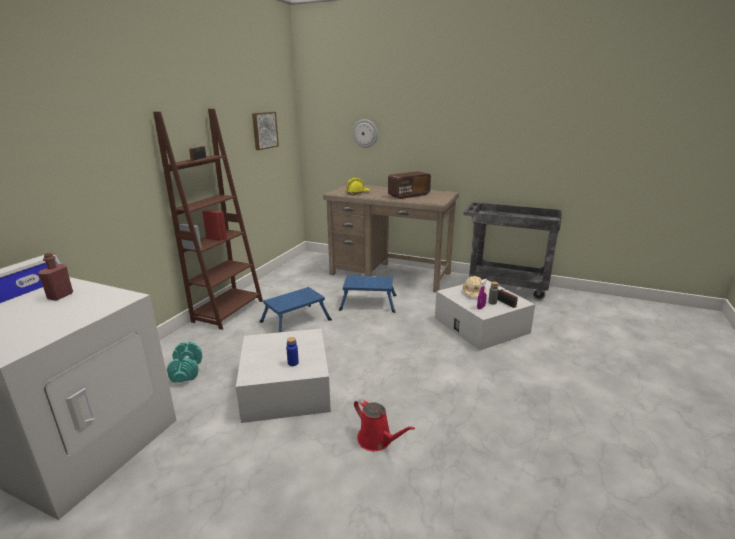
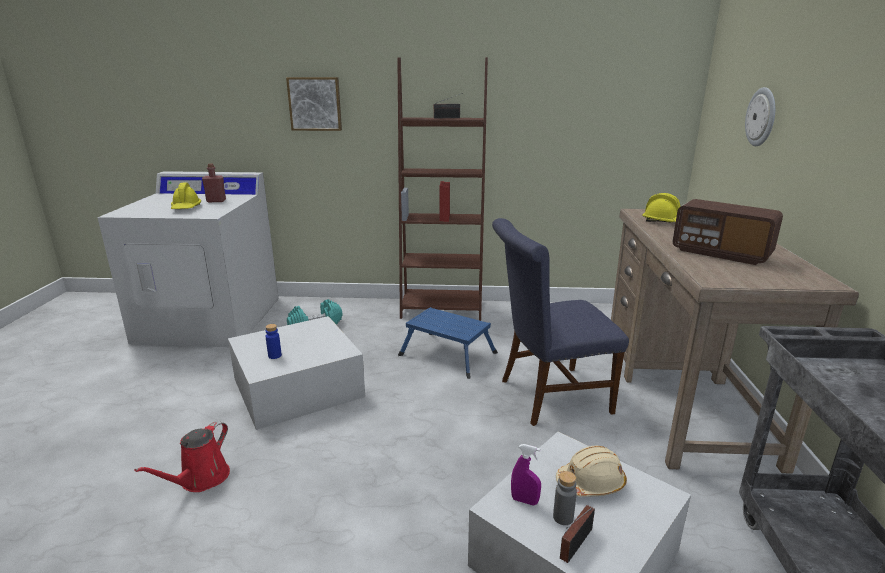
camera: 70 degrees right, 0 degrees up
picture [252,112,279,150] -> picture moved to [286,77,342,131]
blue step ladder [339,275,397,313] -> blue chair [492,218,629,426]
none -> yellow hard hat [171,183,201,209]

